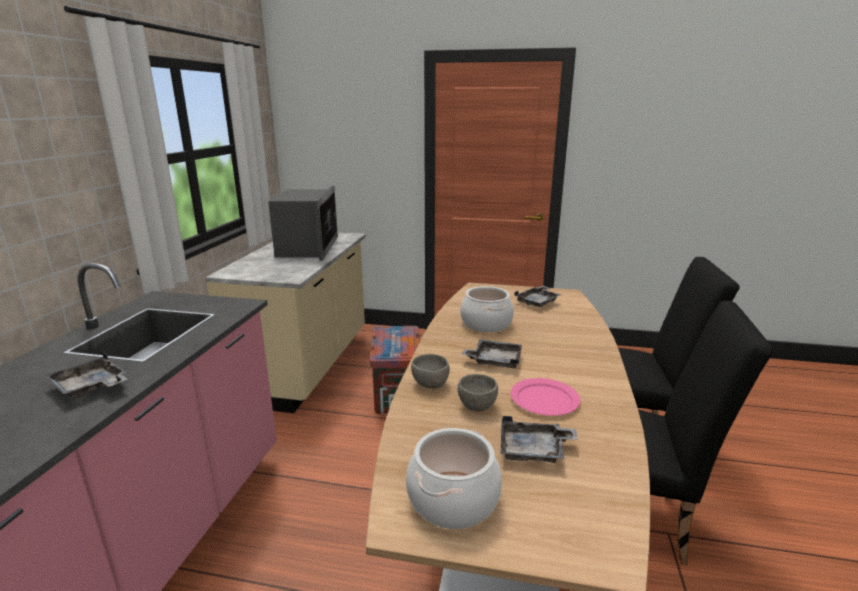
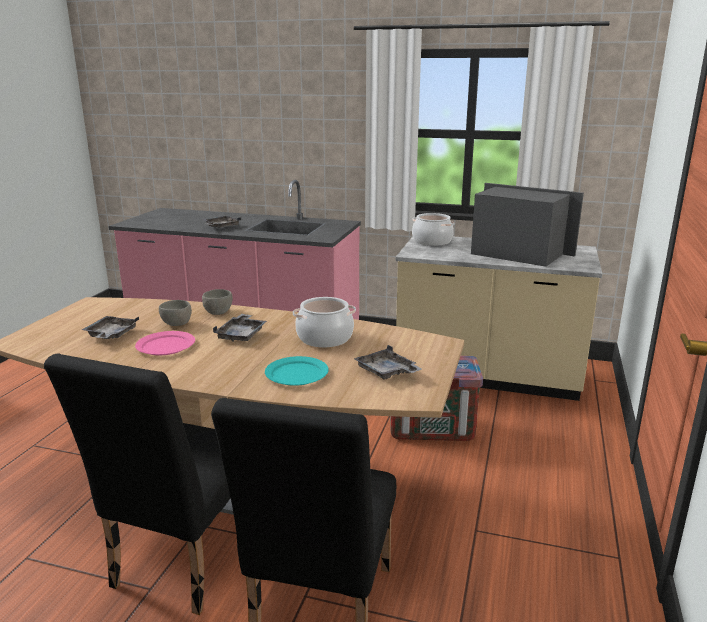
camera: 95 degrees right, 0 degrees up
microwave [268,186,338,261] -> microwave turned 150 degrees counterclockwise [471,183,584,267]
cooking pot [406,428,502,529] -> cooking pot moved to [412,213,454,246]
none -> turquoise plate [265,356,329,386]

